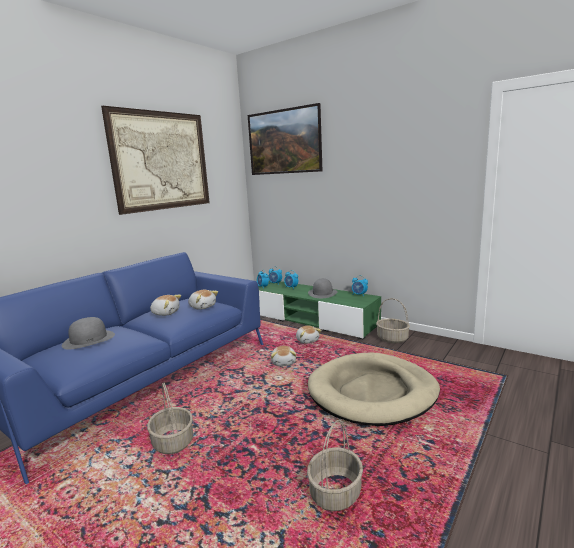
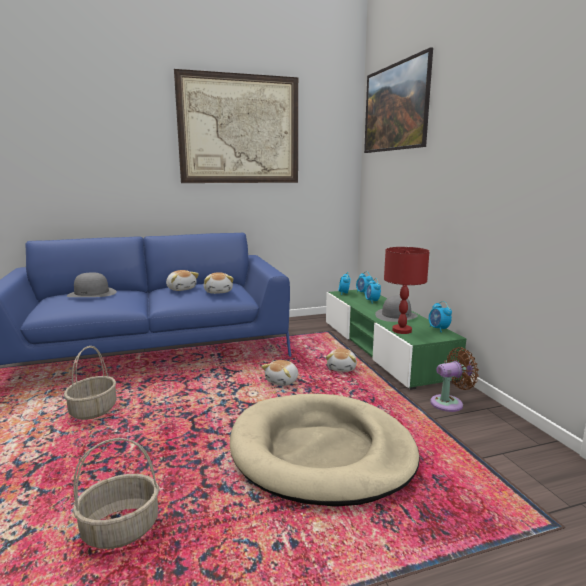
camera: 35 degrees right, 0 degrees up
basket [376,298,410,343] -> brown fan [430,347,479,412]
none -> red table lamp [384,247,430,334]

